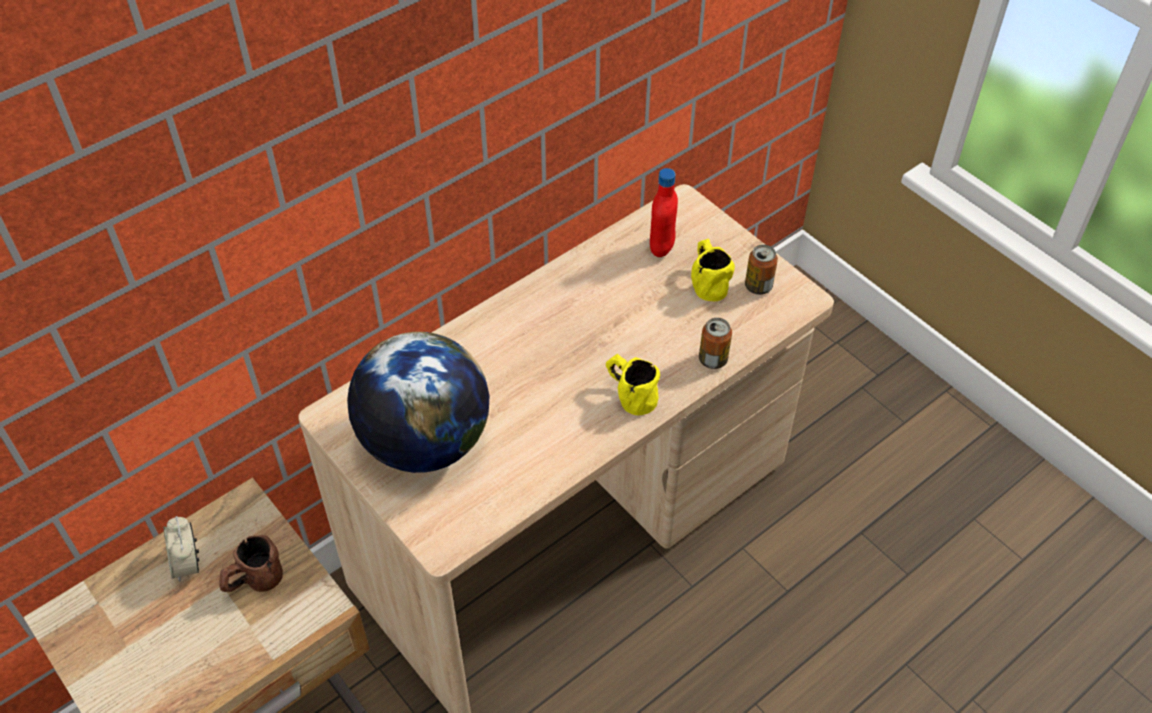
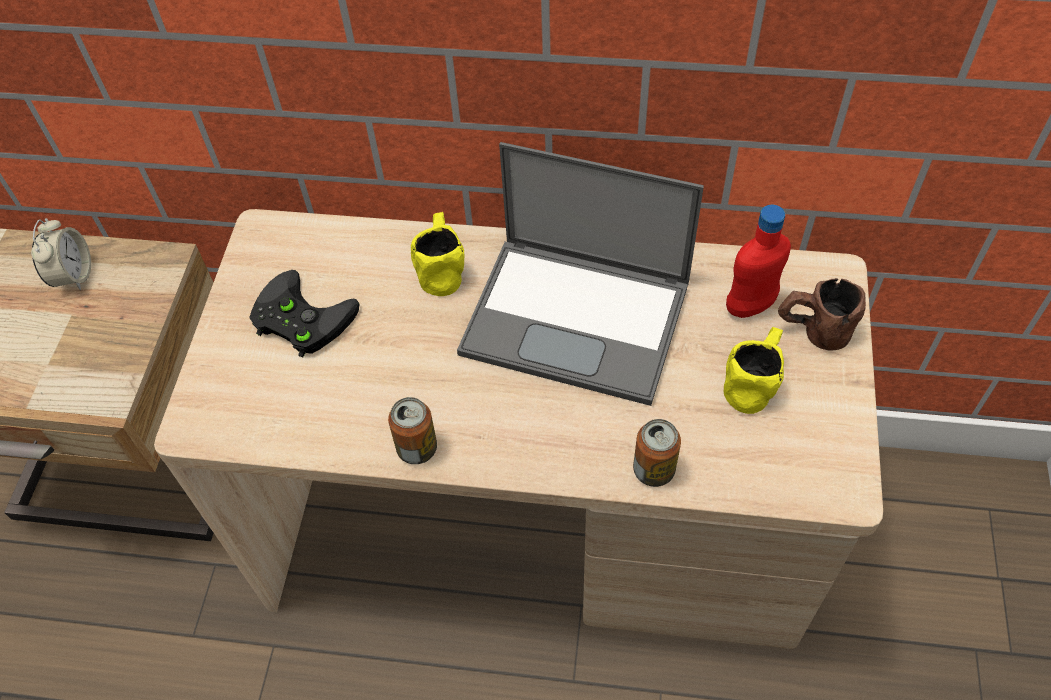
camera: 50 degrees right, 5 degrees up
alarm clock [163,516,199,582] -> alarm clock turned 150 degrees clockwise [31,218,91,290]
brown mug [219,535,283,592] -> brown mug moved to [778,278,866,350]
globe [347,332,489,473] -> black game controller [249,270,359,358]
yellow mug [606,354,660,415] -> yellow mug moved to [411,212,464,296]
can [745,245,778,295] -> can moved to [388,397,437,464]
none -> laptop [457,142,704,406]

